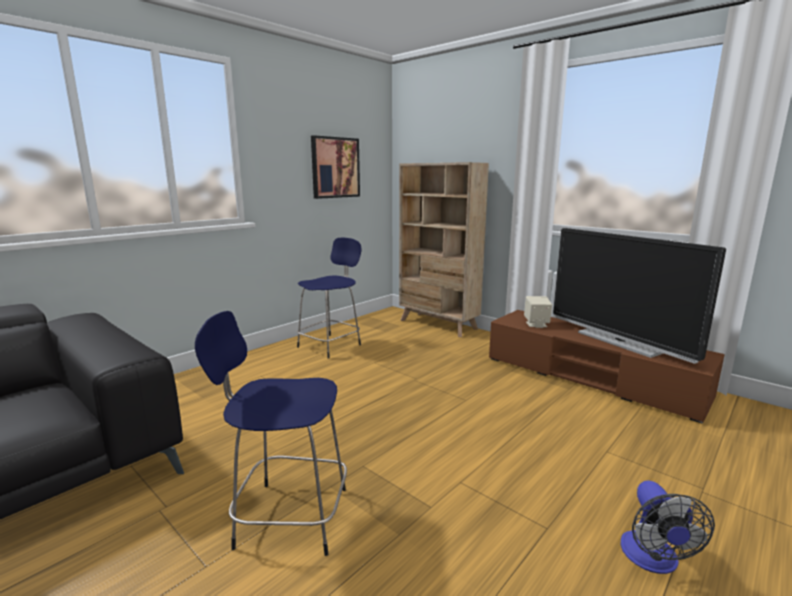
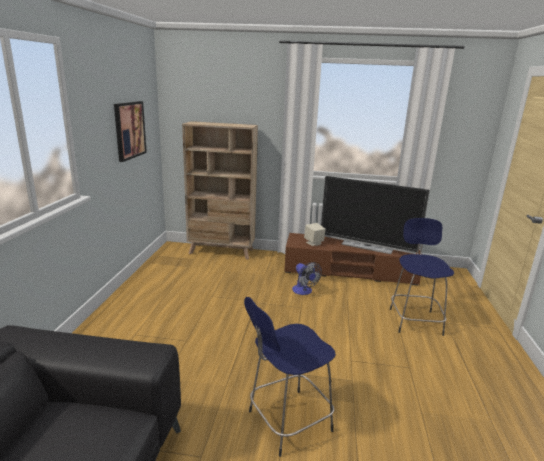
camera: 35 degrees left, 5 degrees up
blue stool [297,238,361,359] -> blue stool moved to [390,218,454,336]
fan [621,481,715,574] -> fan moved to [292,262,322,295]

